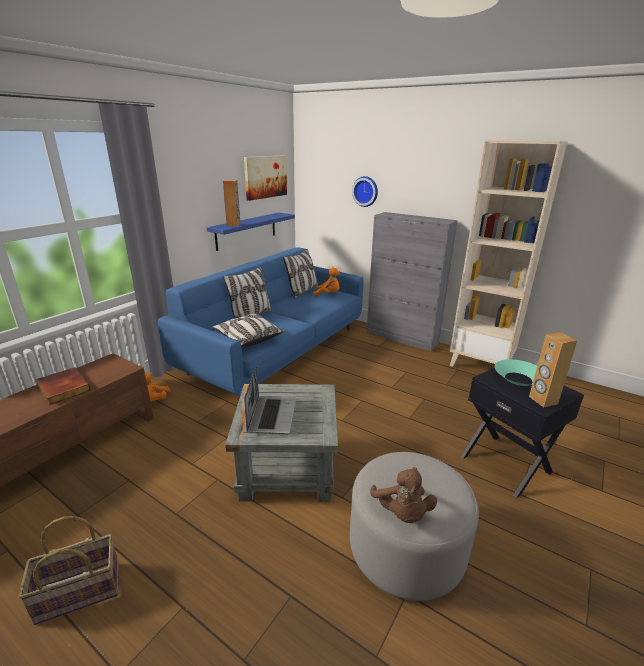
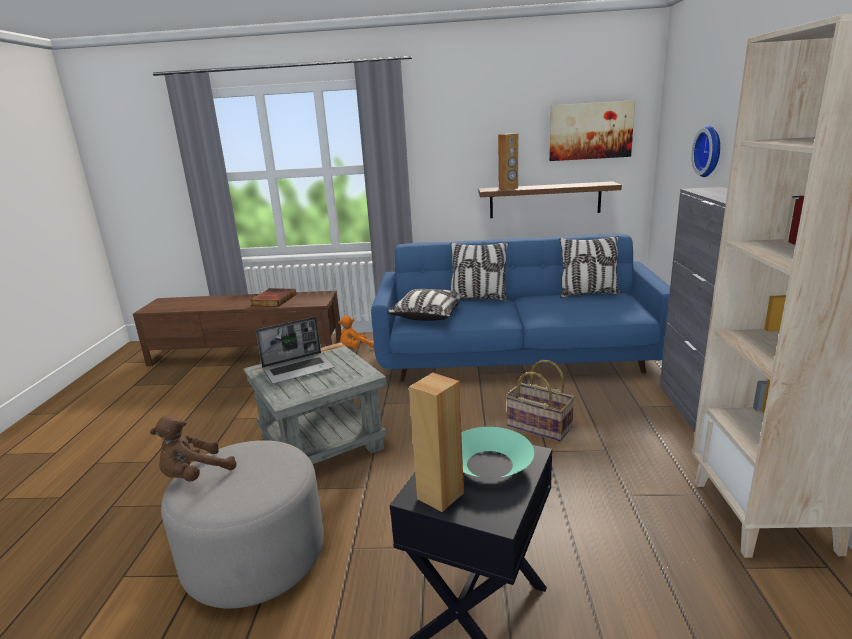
camera: 60 degrees right, 5 degrees down
basket [18,516,119,625] -> basket moved to [505,360,575,442]
blue shelf [207,213,295,251] -> brown shelf [478,181,622,218]
orange plush toy [313,268,339,296] -> none

